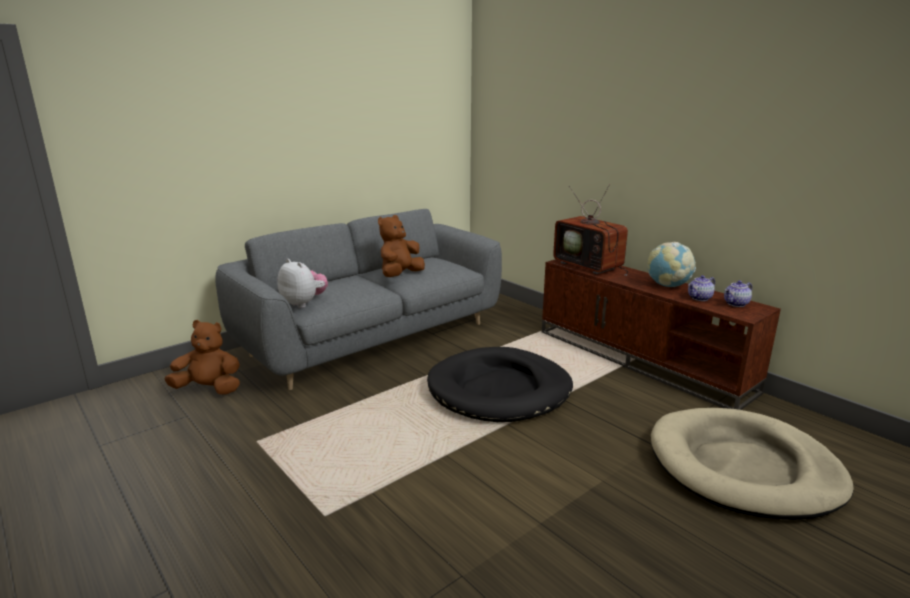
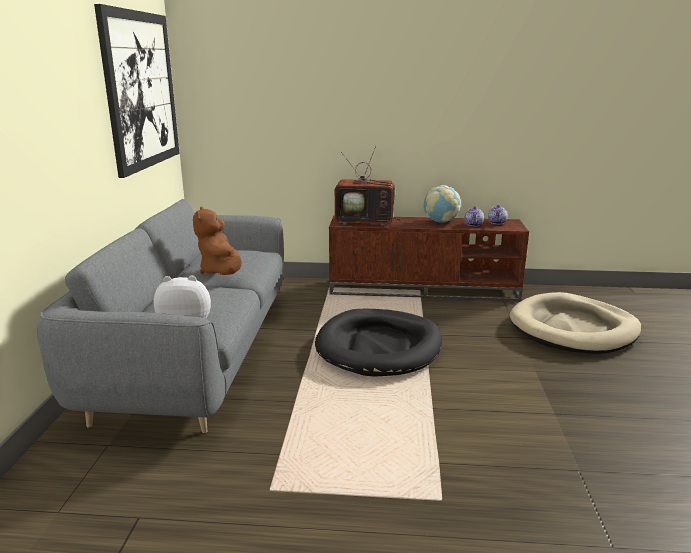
camera: 45 degrees left, 0 degrees up
brown plush toy [164,320,240,395] -> none
none -> picture [94,4,180,178]

